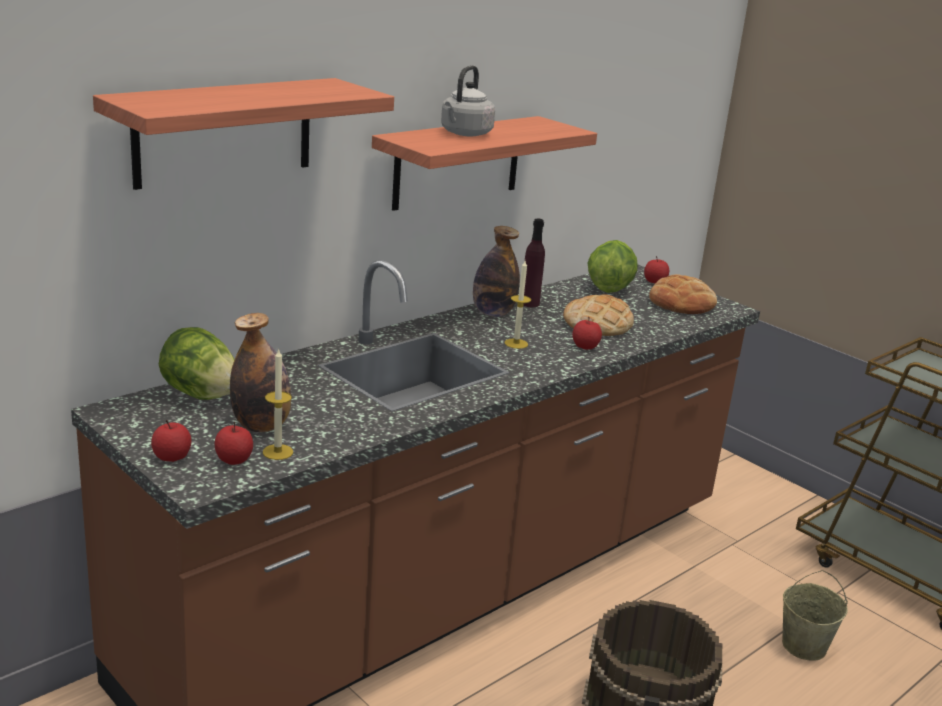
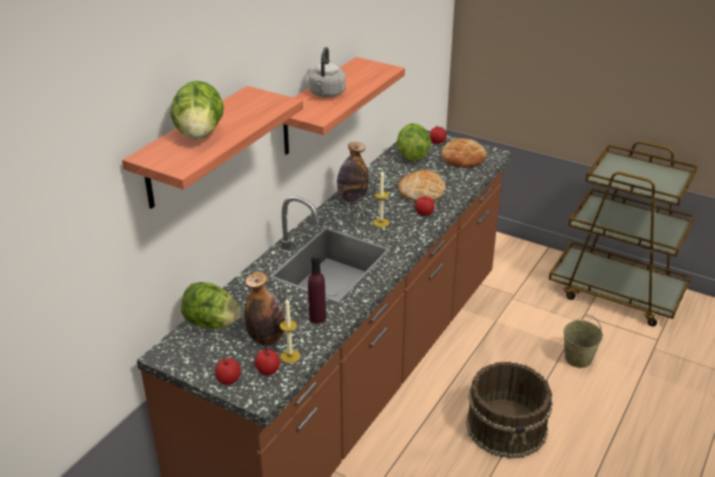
camera: 15 degrees left, 10 degrees up
purple bottle [523,219,545,307] -> purple bottle moved to [308,254,326,324]
none -> lettuce [171,81,224,140]

